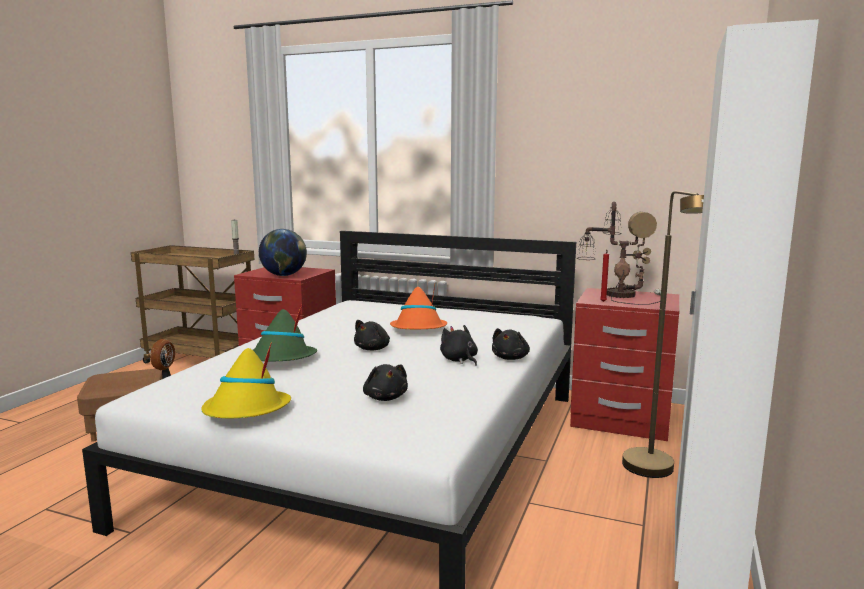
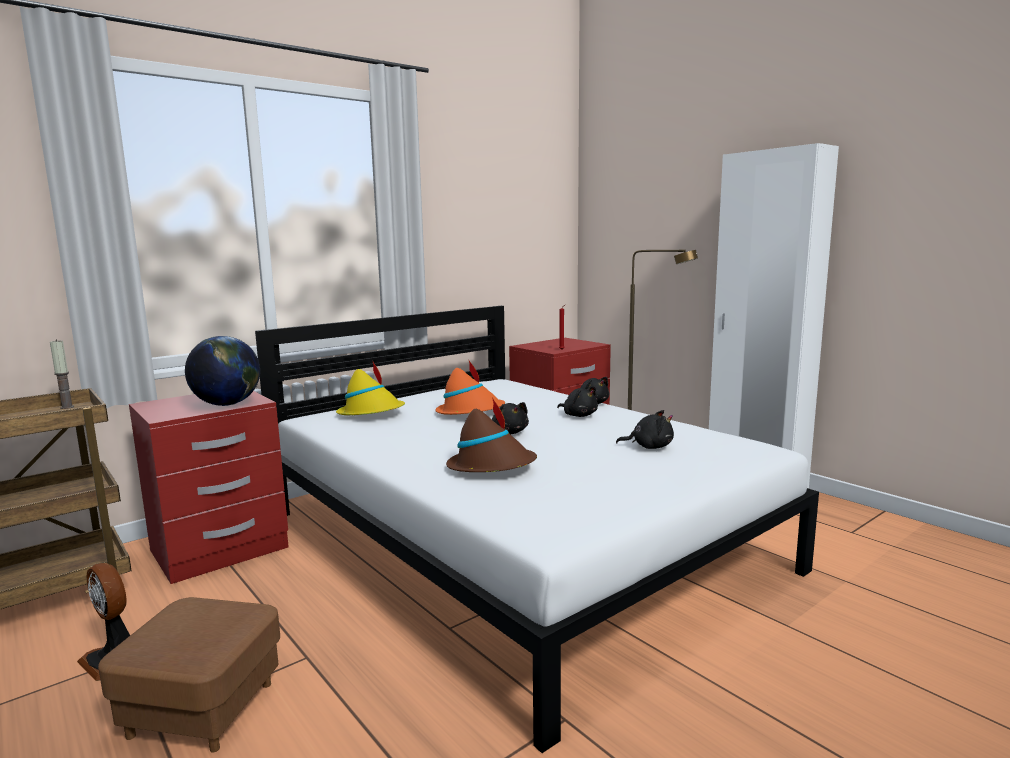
camera: 60 degrees left, 0 degrees up
yellow hat [202,342,291,418] -> yellow hat moved to [336,362,405,415]
green hat [253,305,317,361] -> brown hat [446,397,537,472]
black plush toy [440,325,478,366] -> black plush toy turned 135 degrees counterclockwise [557,386,598,417]
table lamp [577,202,661,305] -> none

